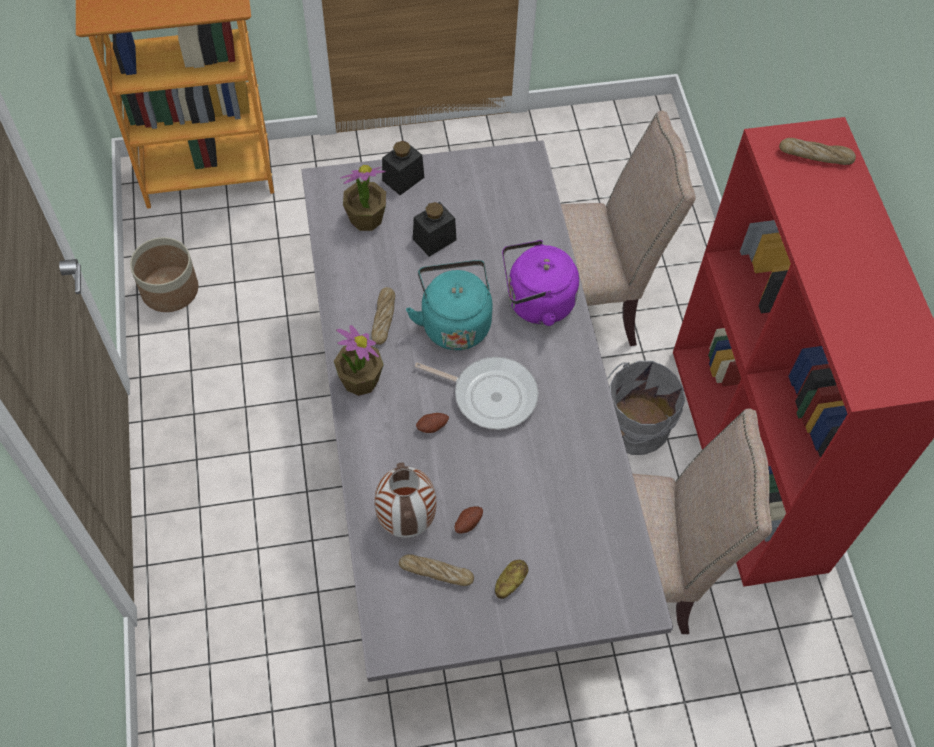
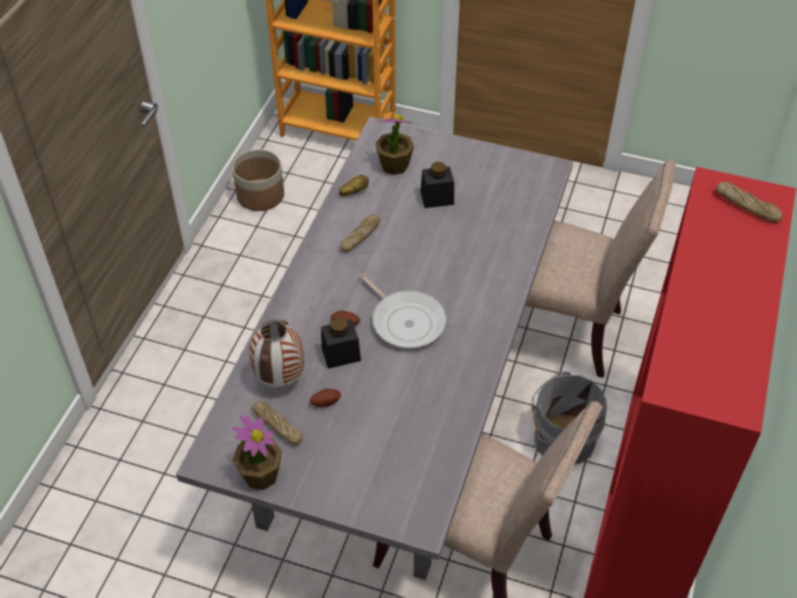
camera: 30 degrees right, 10 degrees down
potted plant [334,325,384,396] -> potted plant moved to [232,415,282,490]
black jar [382,141,424,195] -> black jar moved to [321,318,361,369]
turquoise kettle [406,260,493,350] -> none
potato [495,560,528,599] -> potato moved to [339,175,369,196]
purple kettle [502,240,579,326] -> none

